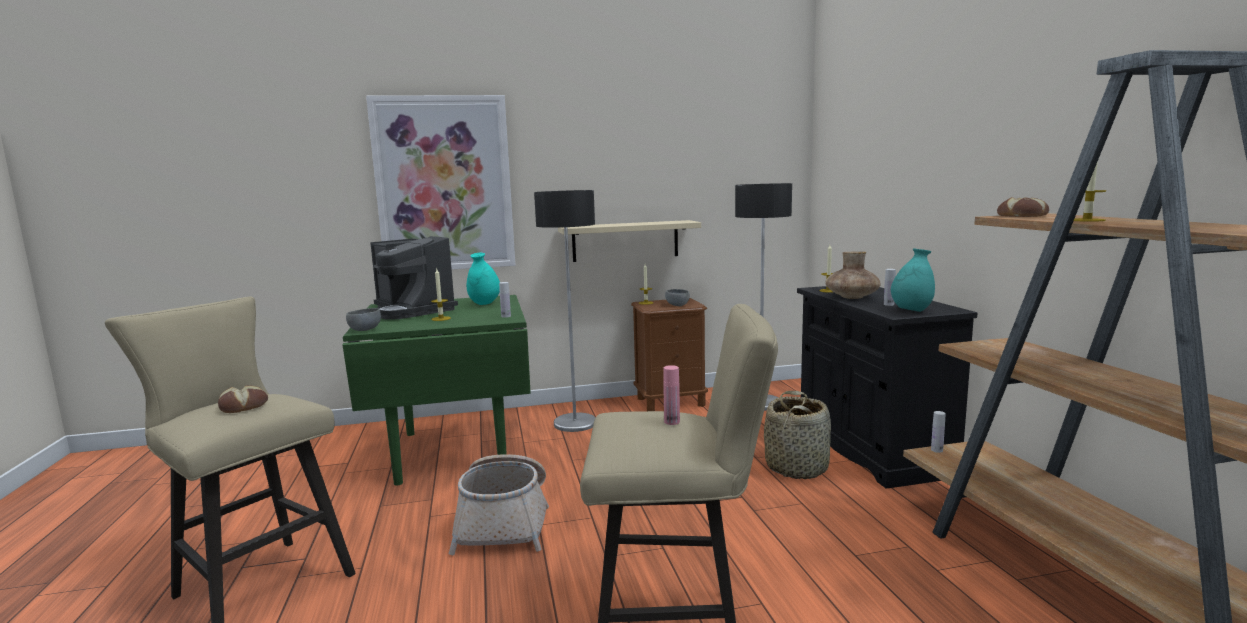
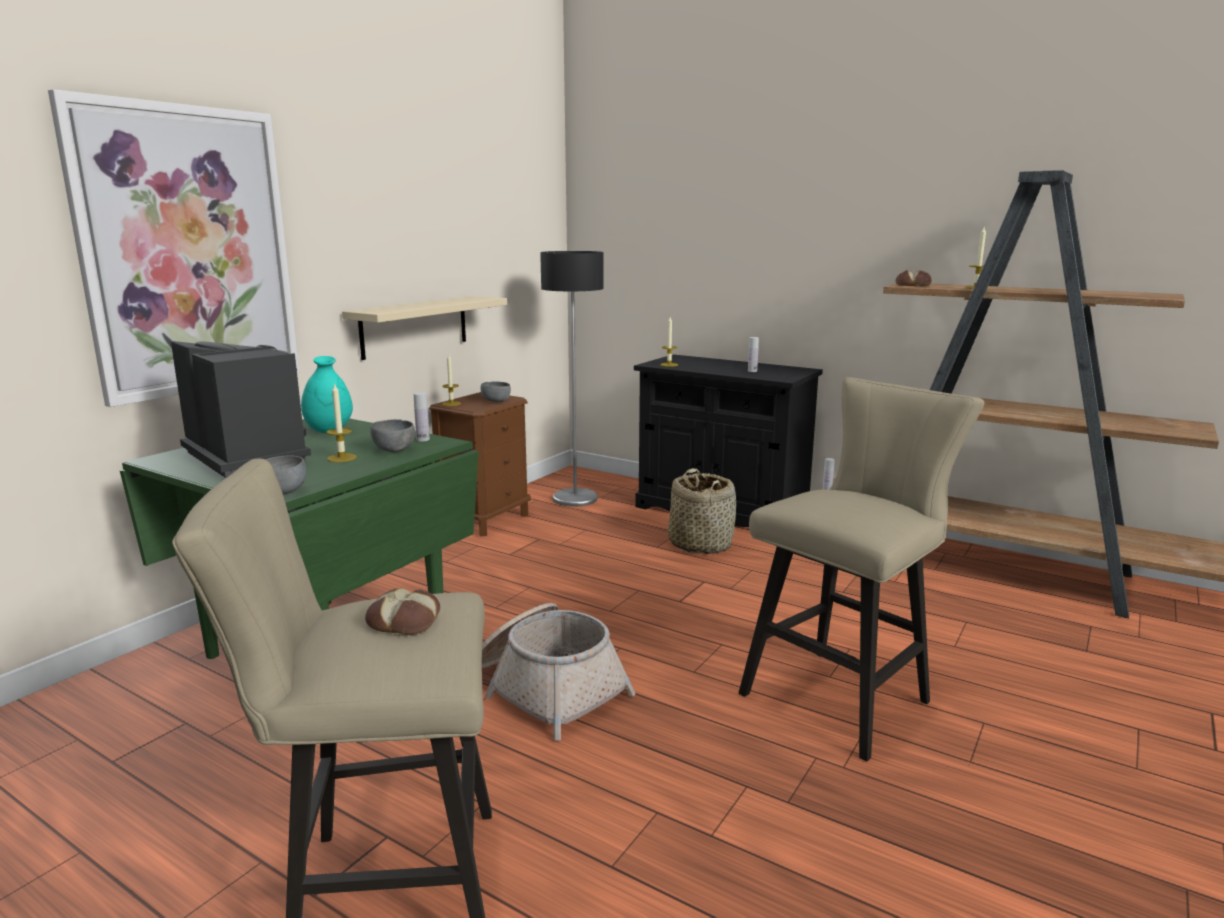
camera: 45 degrees left, 5 degrees up
coffee machine [370,236,458,320] -> coffee machine turned 135 degrees counterclockwise [171,341,311,478]
floor lamp [534,190,595,432] -> none
pink bottle [663,365,680,425] -> none
brown vase [825,251,881,299] -> none
turquoise vase [891,249,935,312] -> none
none -> grey bowl [370,419,416,453]

